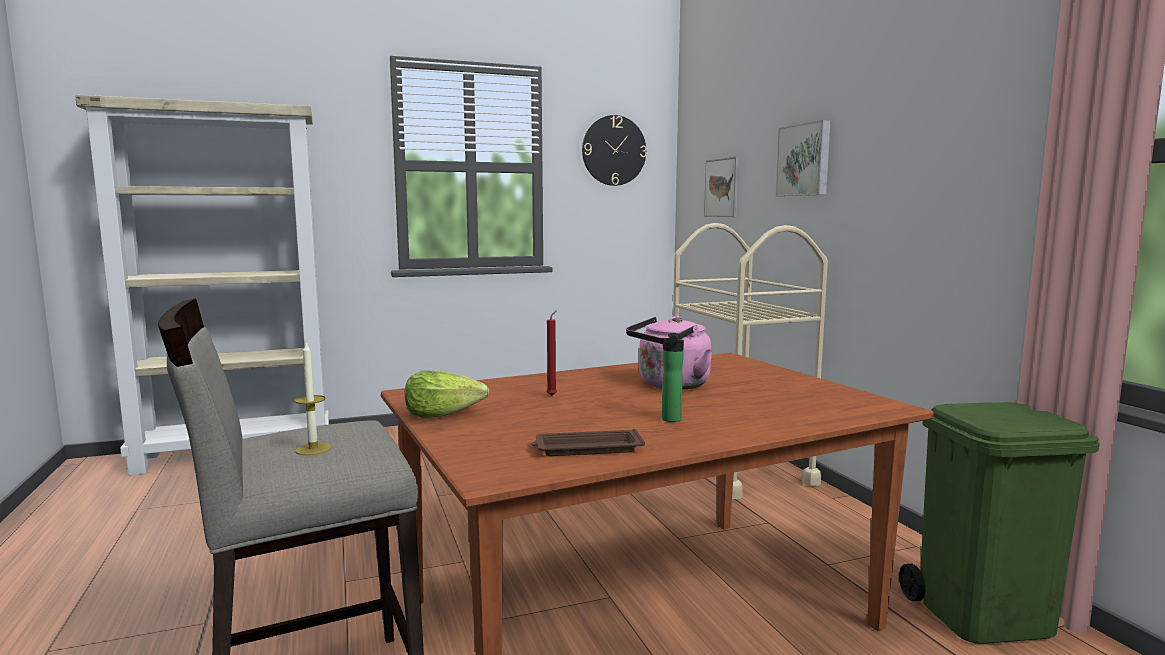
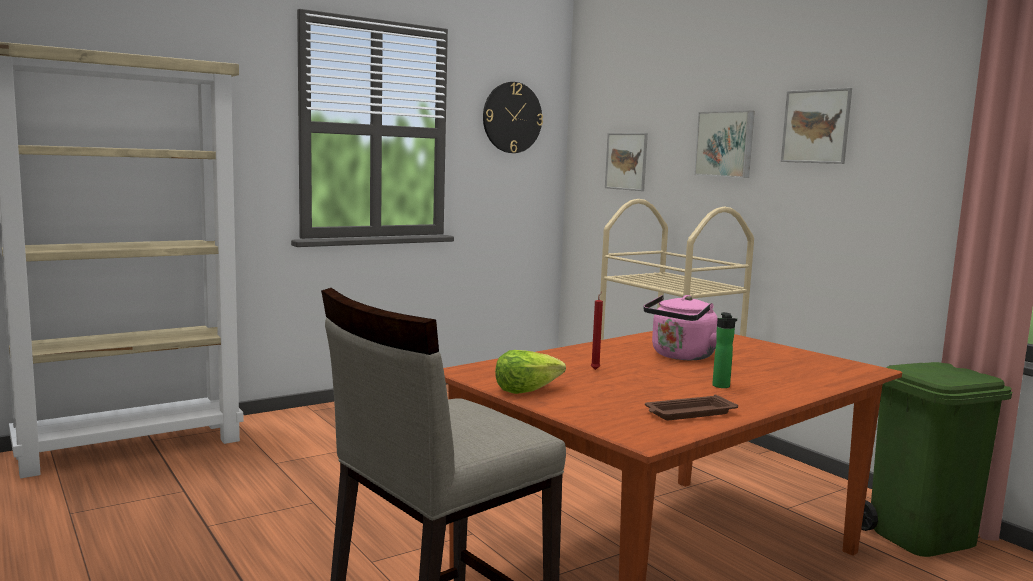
camera: 15 degrees left, 0 degrees up
candle [294,343,331,455] -> none
none -> picture [781,88,852,164]

